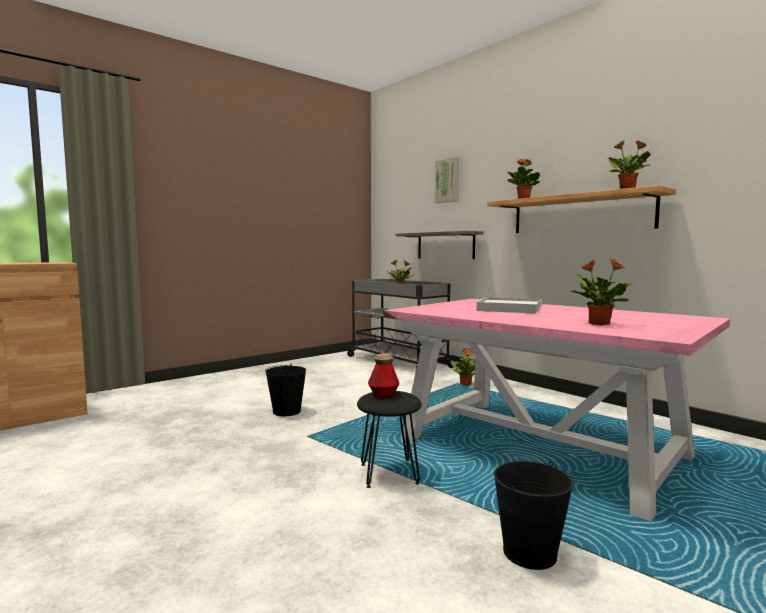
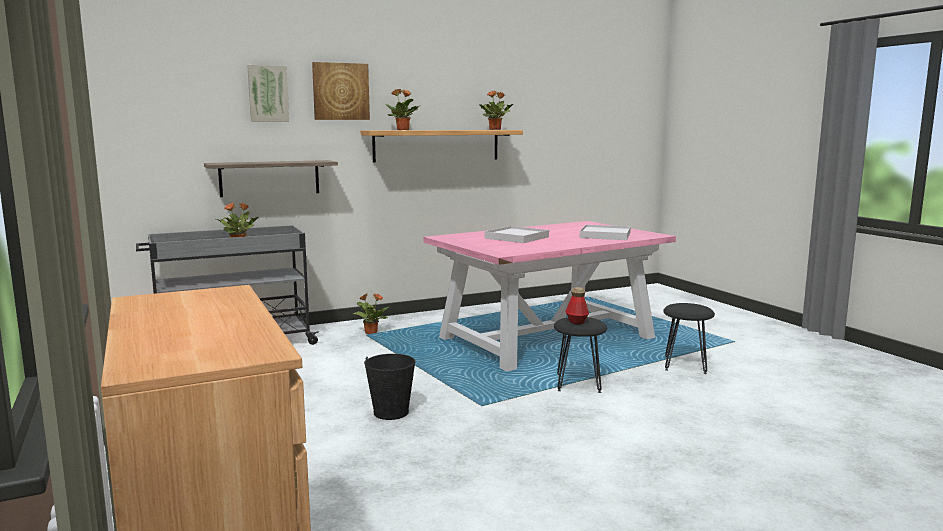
camera: 75 degrees left, 5 degrees up
black bucket [494,461,574,570] -> black stool [663,303,715,374]
potted plant [571,258,633,325] -> white tray [580,225,631,240]
none -> picture [312,62,370,120]

